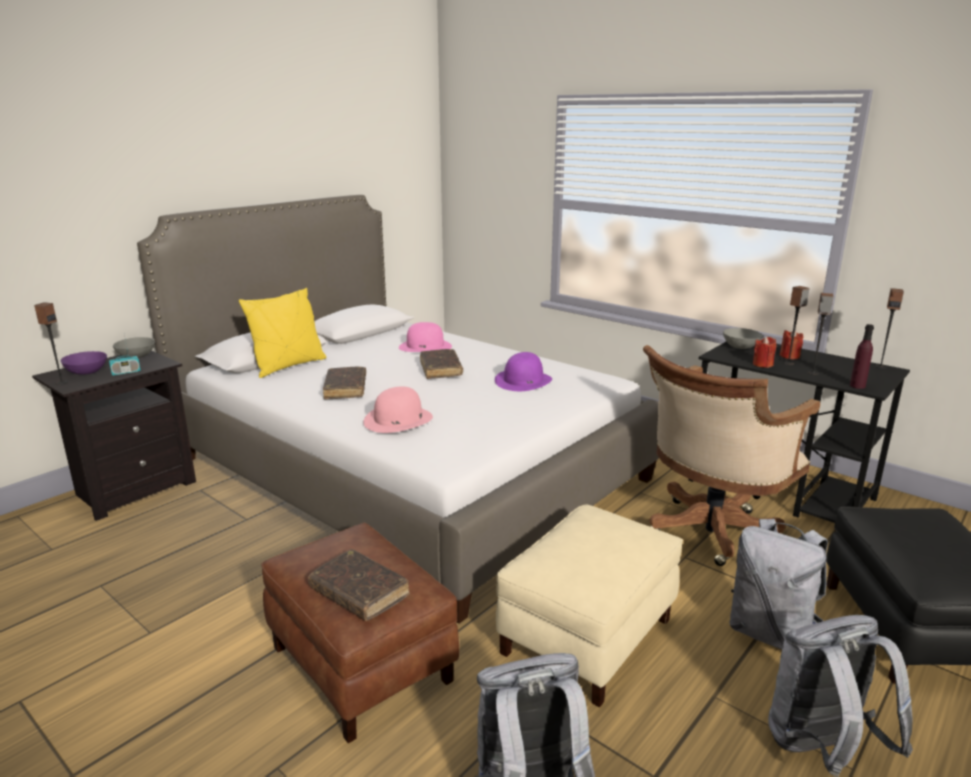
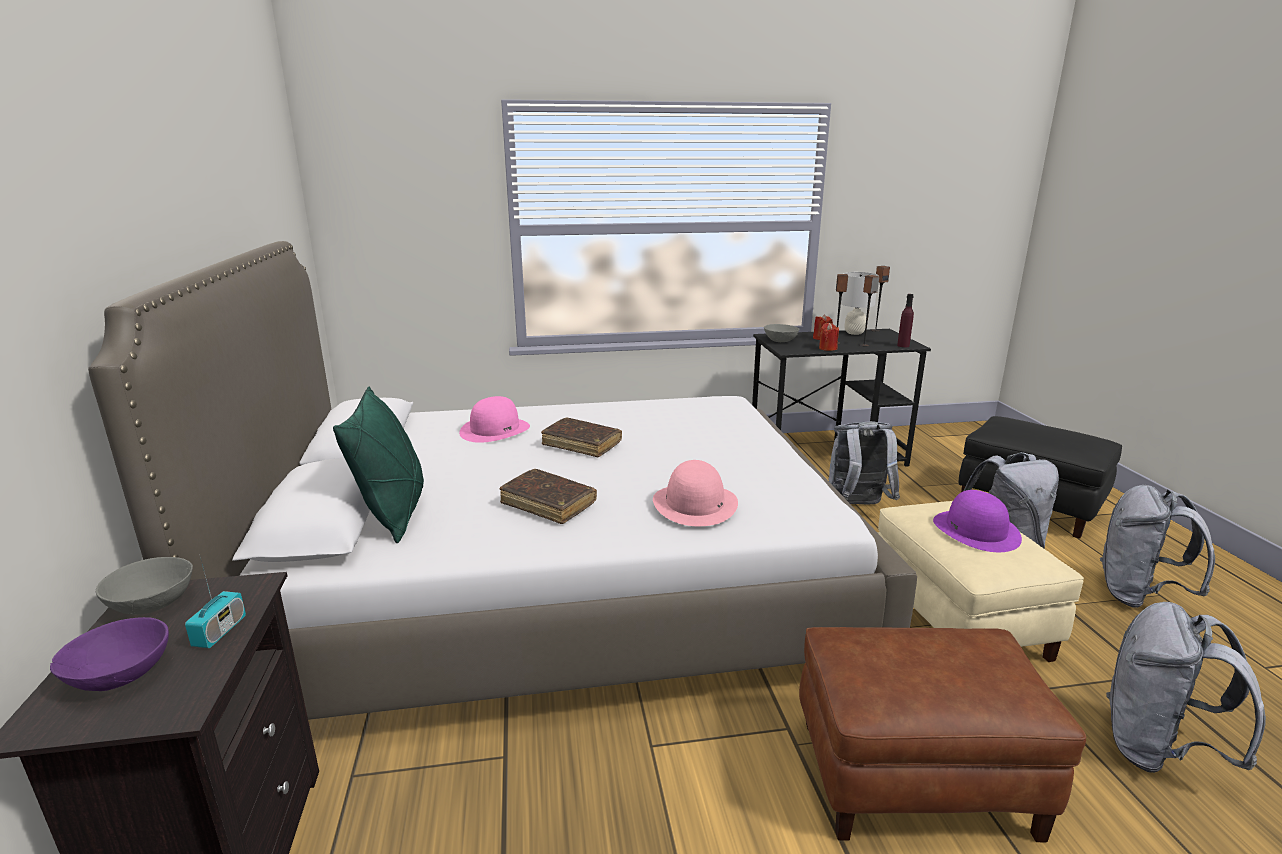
camera: 50 degrees left, 0 degrees up
speaker [34,302,68,385] -> none
yellow pillow [239,288,326,378] -> green pillow [333,386,424,543]
brown book [308,549,410,621] -> none
purple hat [495,352,552,391] -> purple hat moved to [933,490,1022,552]
office chair [643,345,820,566] -> grey backpack [829,421,900,505]
none -> grey table lamp [841,272,879,335]

